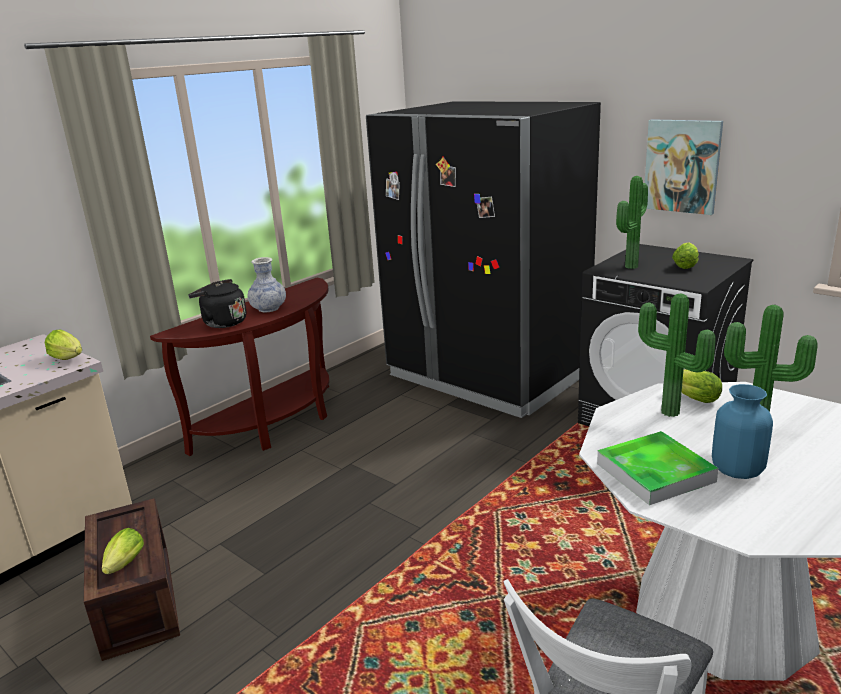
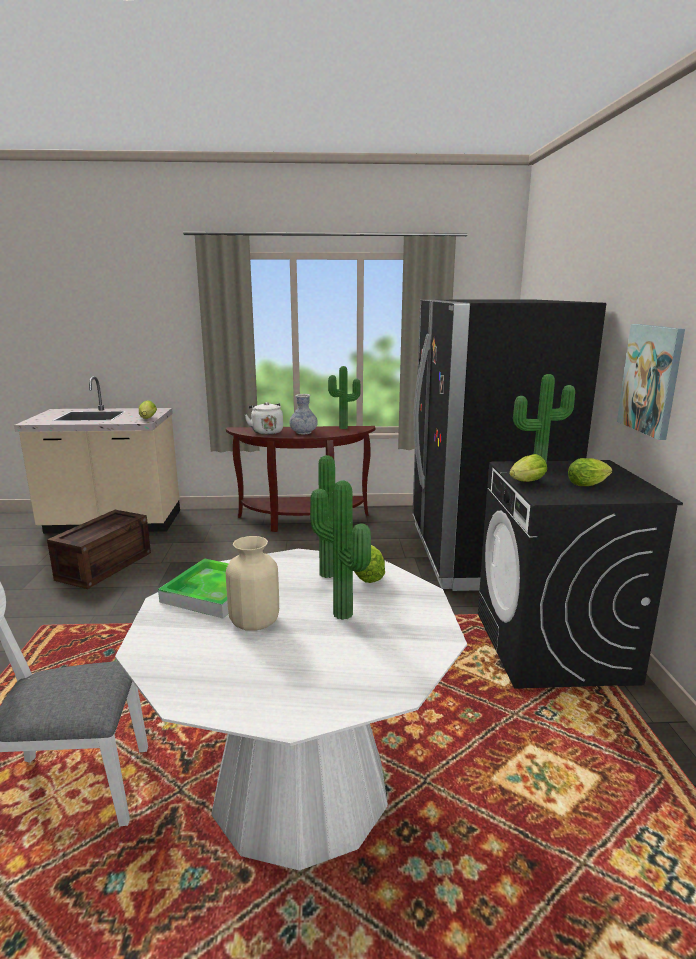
camera: 45 degrees right, 5 degrees down
lettuce [102,528,144,574] -> lettuce moved to [509,454,547,482]
black kettle [188,279,246,328] -> white kettle [245,402,283,435]
blue vase [712,384,773,479] -> beige vase [226,536,279,631]
none -> potted plant [328,366,361,429]

